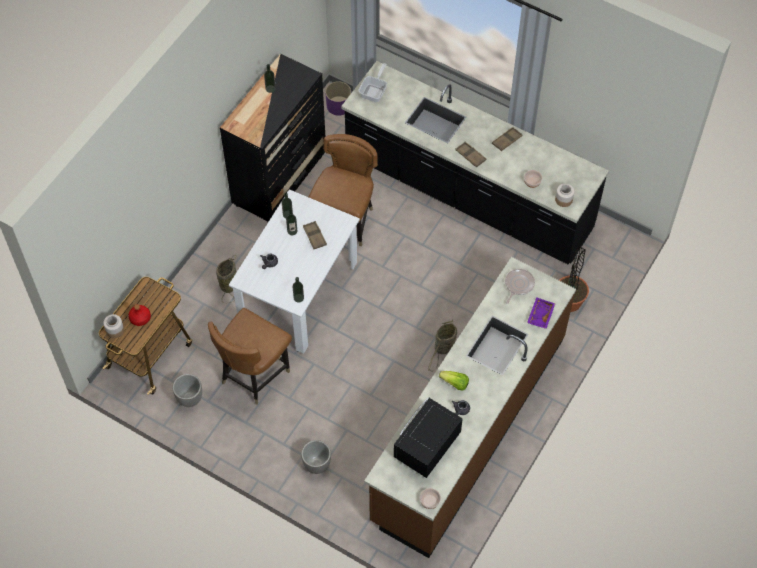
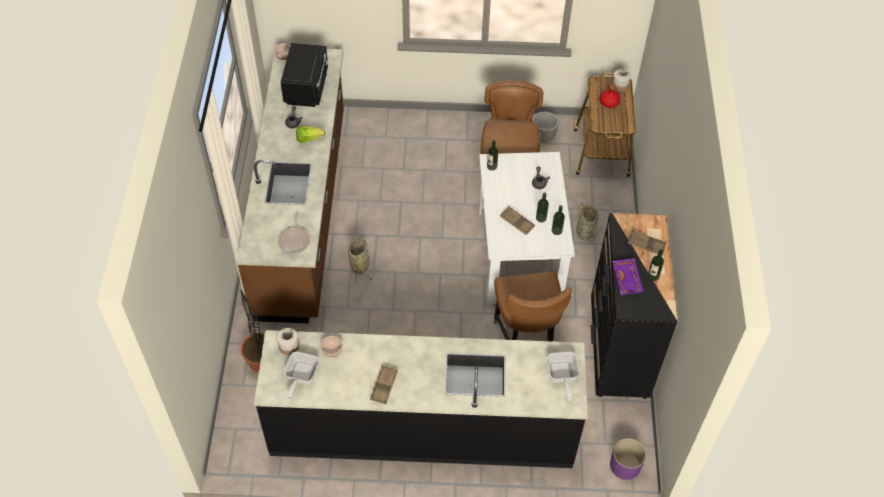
camera: 150 degrees right, 5 degrees down
planter [301,440,331,474] -> none
brown tray [455,142,486,167] -> brown tray moved to [628,230,667,255]
purple tray [527,297,555,329] -> purple tray moved to [613,258,643,295]
none -> frying pan [284,352,319,401]

